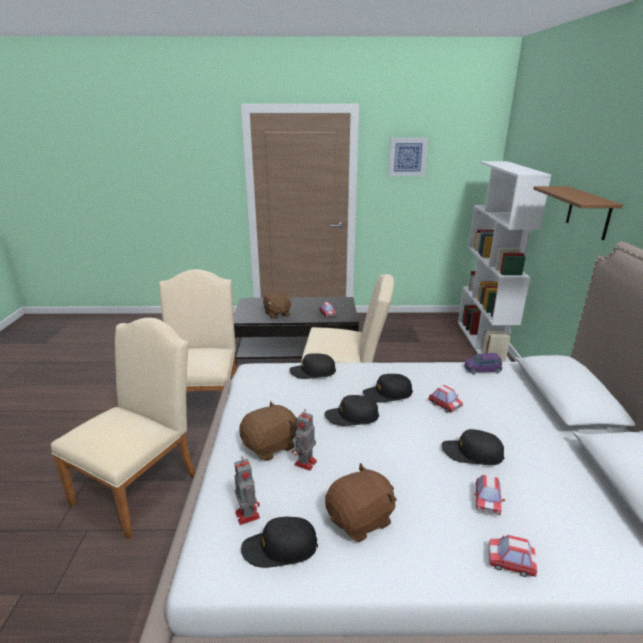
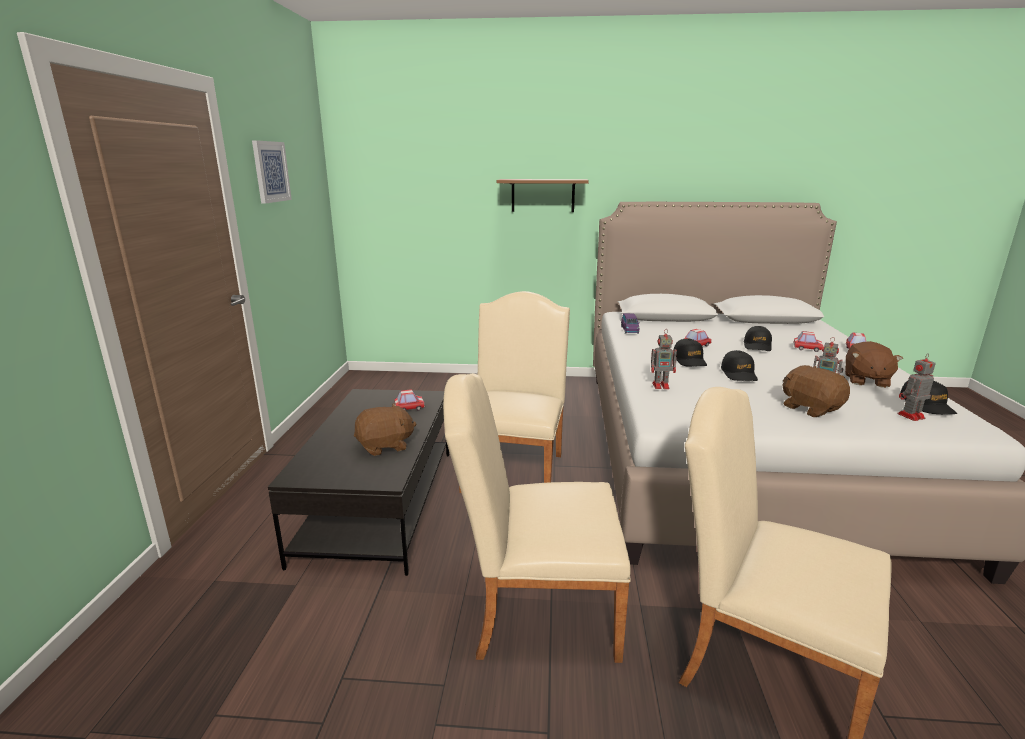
camera: 85 degrees left, 5 degrees down
black cap [289,353,336,379] -> toy robot [651,329,677,389]
brown plush toy [325,463,397,542] -> brown plush toy turned 135 degrees counterclockwise [845,341,903,388]
white bookcase [458,161,551,362] -> none

